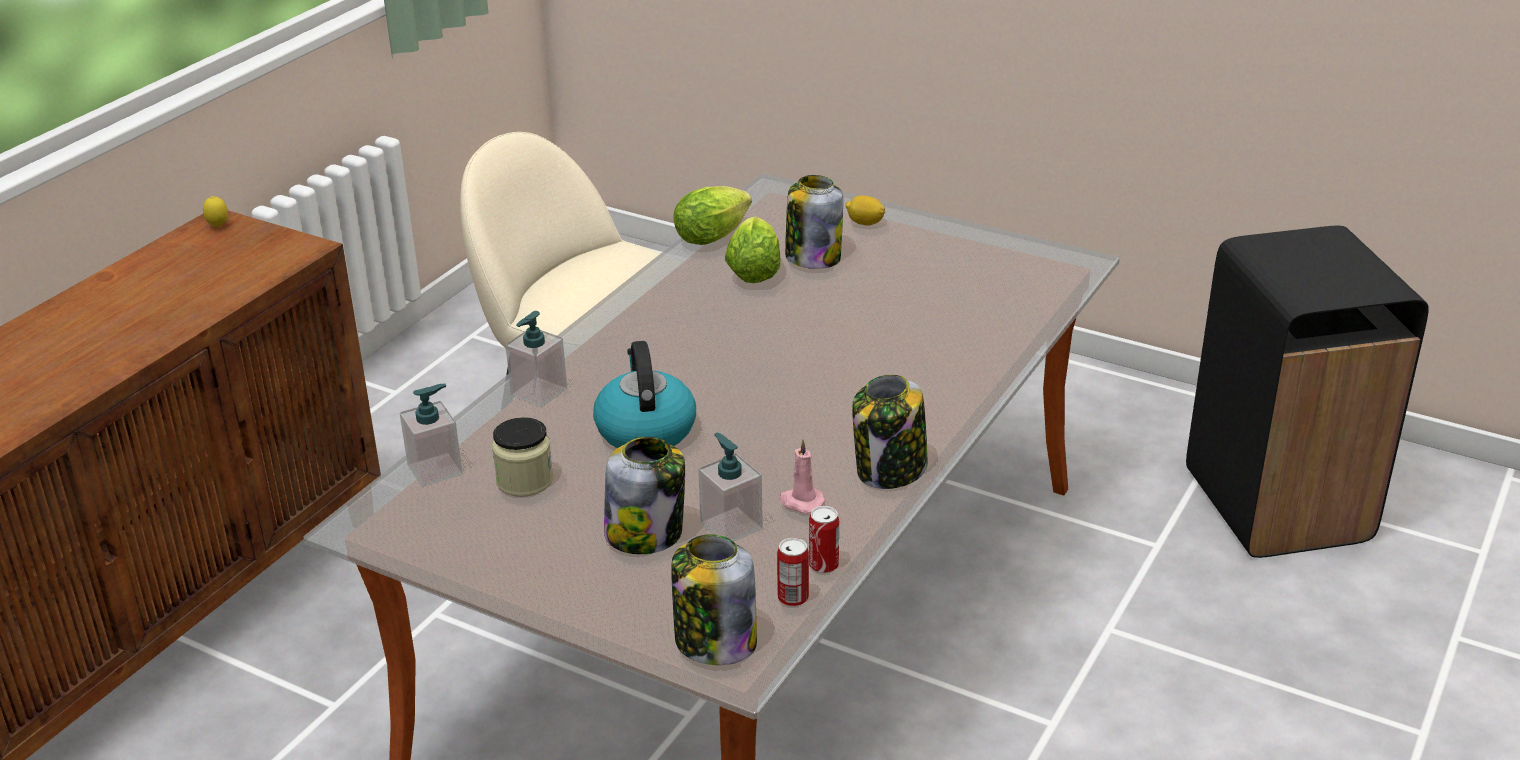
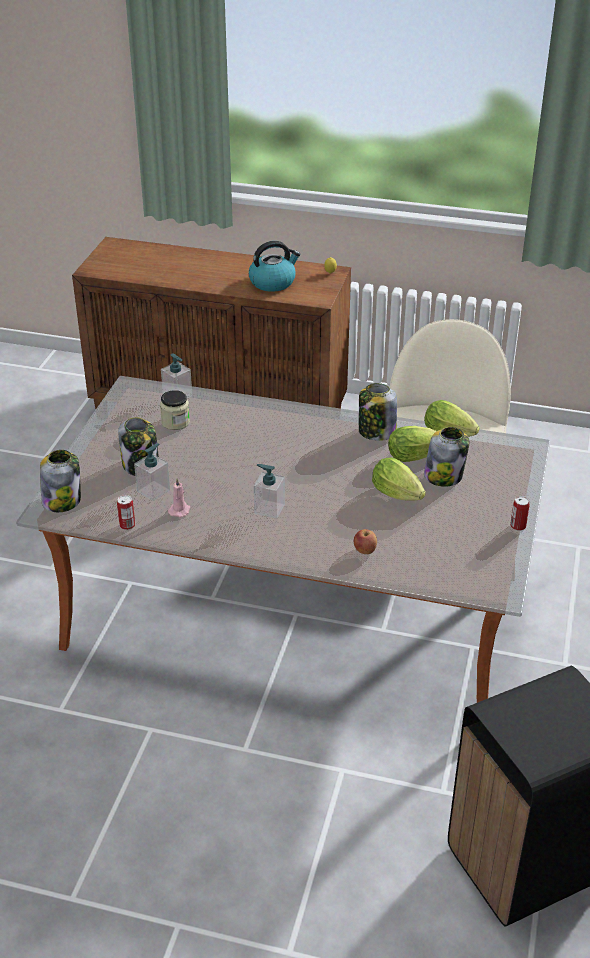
camera: 75 degrees right, 5 degrees up
soap dispenser [505,311,567,407] -> soap dispenser moved to [254,464,285,519]
kettle [593,341,696,448] -> kettle moved to [249,241,300,292]
can [777,538,809,607] -> can moved to [510,496,530,531]
lemon [845,195,885,226] -> none
jar [852,375,928,489] -> jar moved to [359,383,397,441]
none -> apple [354,529,377,554]
none -> lettuce [372,457,426,501]

